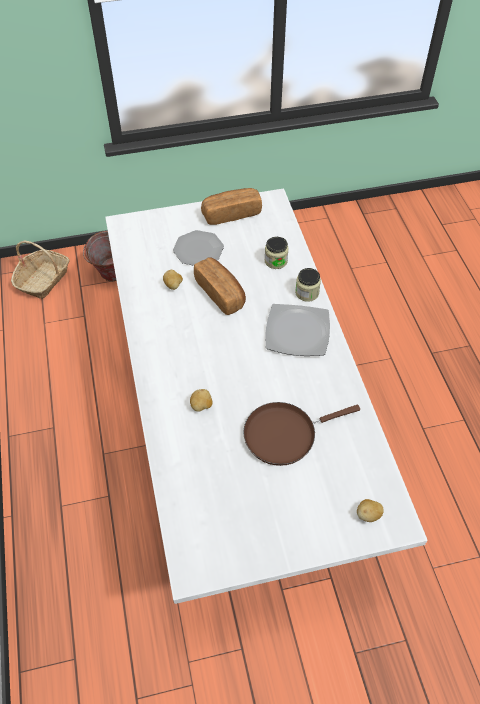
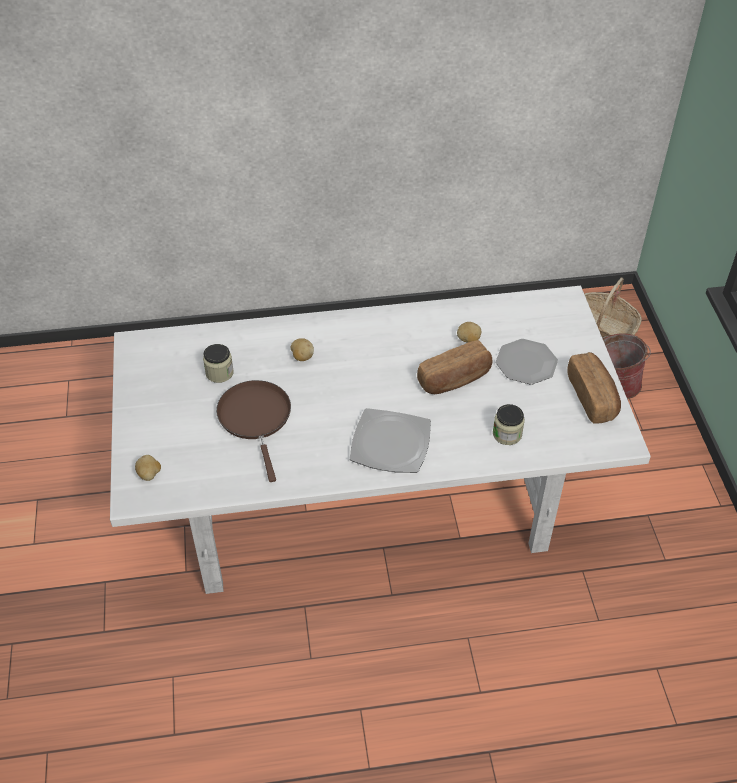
camera: 95 degrees right, 5 degrees down
jar [295,268,321,302] -> jar moved to [203,344,234,383]

